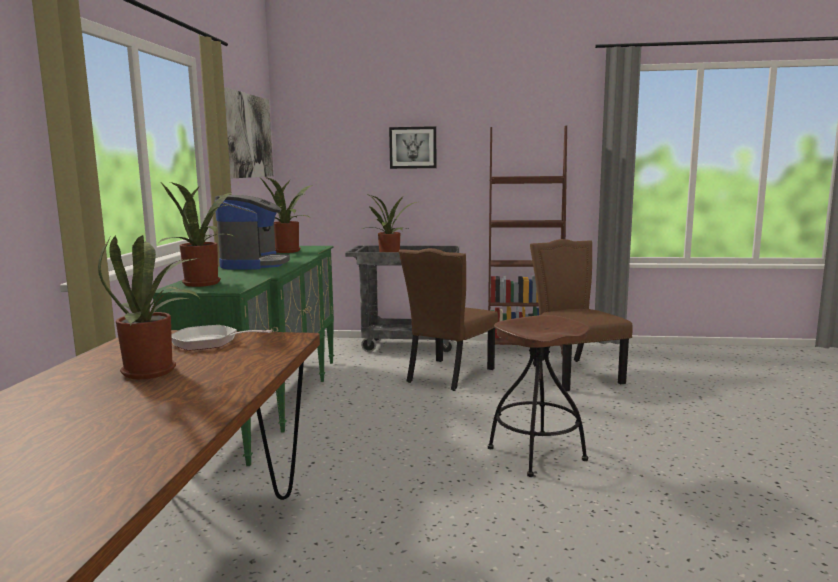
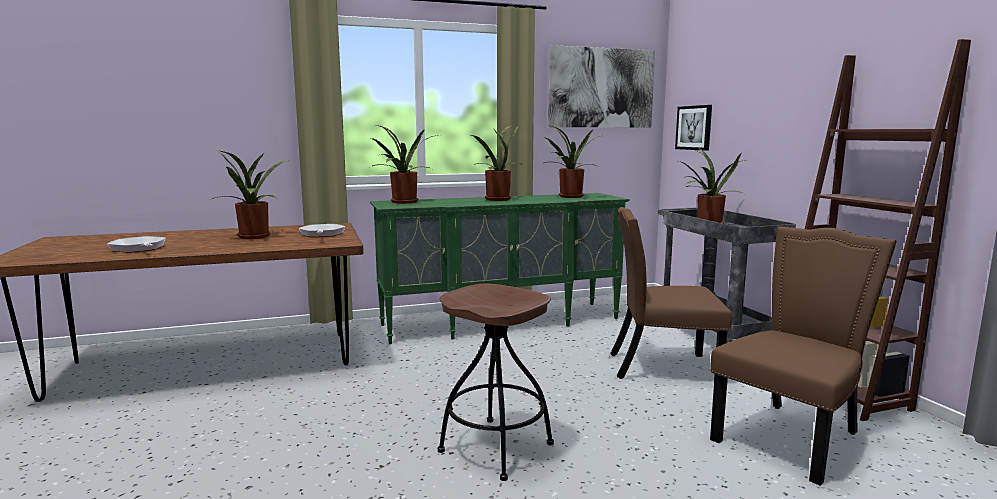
camera: 65 degrees right, 0 degrees up
coffee machine [215,195,290,270] -> potted plant [470,125,521,201]
picture [389,126,436,169] -> picture moved to [675,105,712,151]
none -> frying pan [107,236,166,253]

